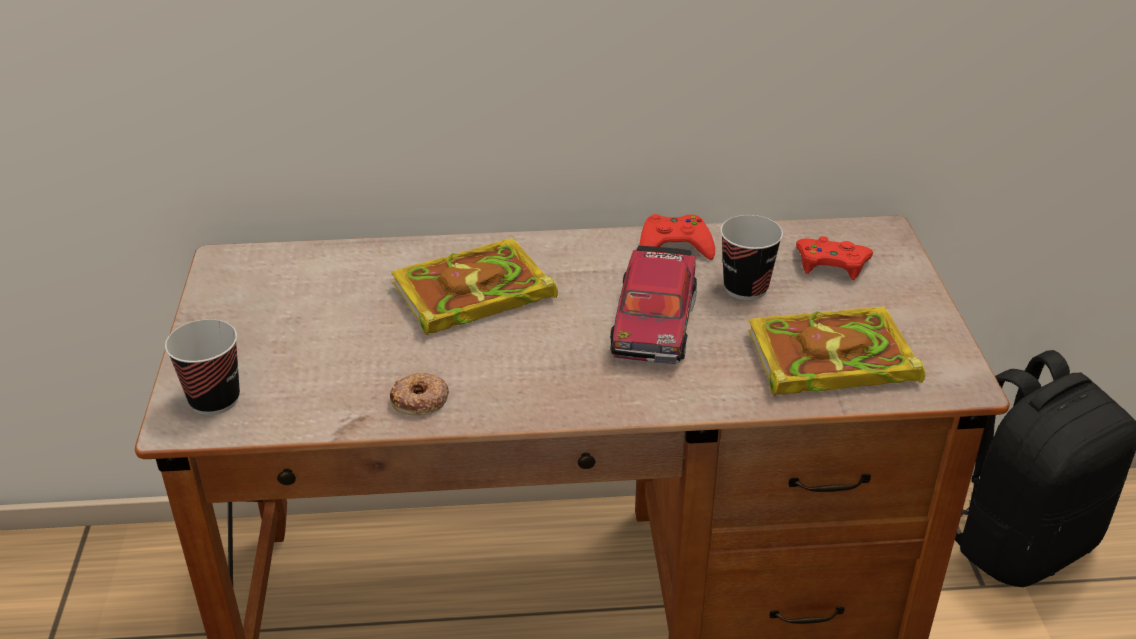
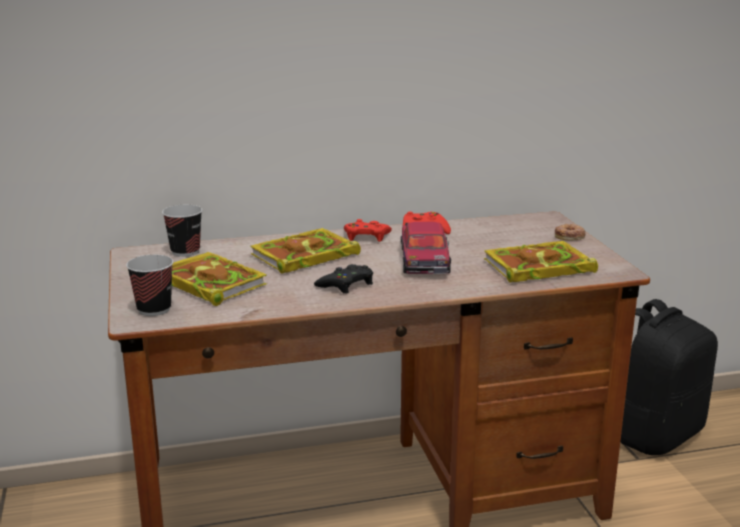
camera: 10 degrees left, 15 degrees down
donut [390,372,449,415] -> donut moved to [555,224,586,240]
cup [720,215,783,300] -> cup moved to [162,205,202,257]
red game controller [796,236,873,280] -> red game controller moved to [344,219,392,242]
none -> book [172,252,267,306]
none -> black game controller [314,264,373,294]

